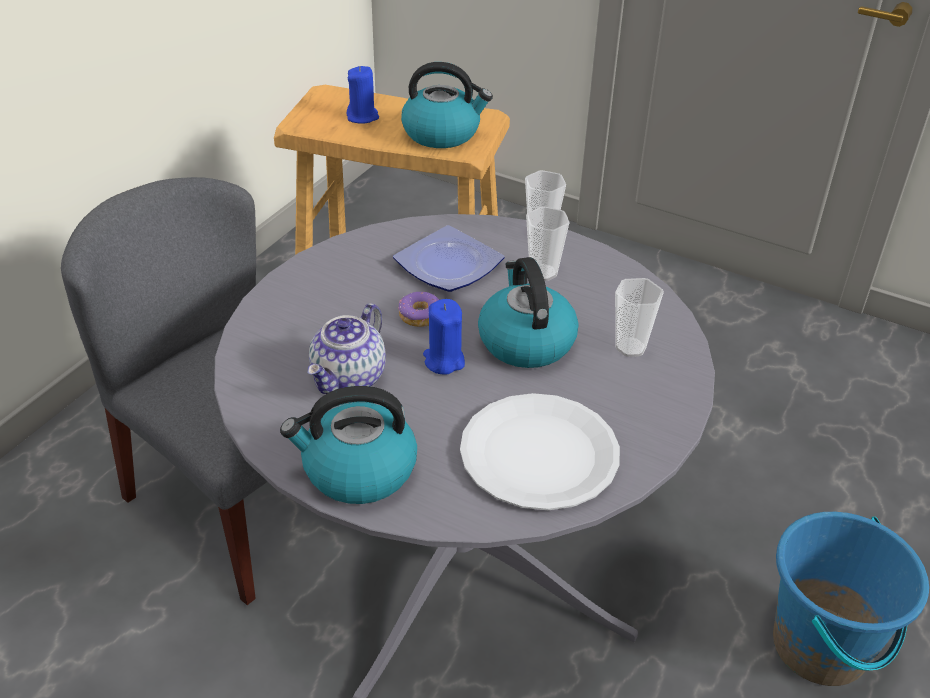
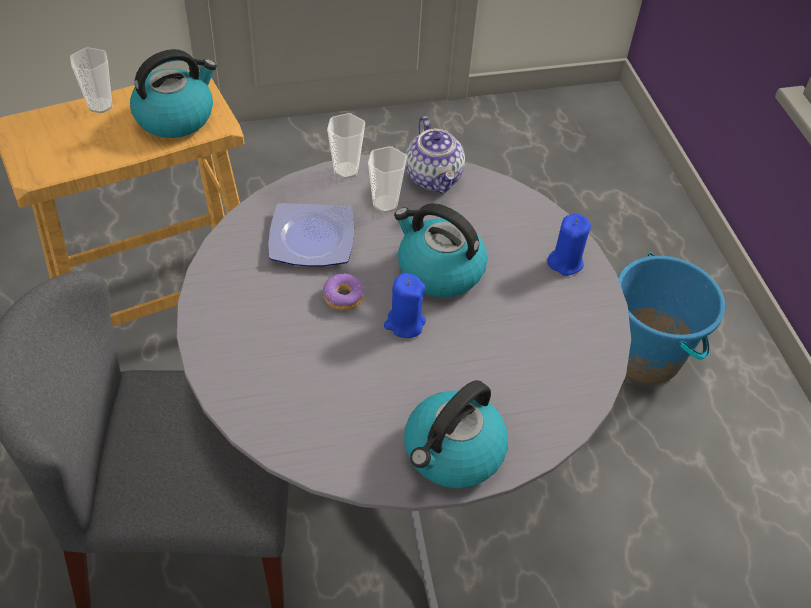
camera: 45 degrees left, 10 degrees up
teapot [308,303,386,394] -> teapot moved to [405,116,465,194]
blue candle [347,66,379,124] -> blue candle moved to [547,213,591,276]
white plate [460,393,620,510] -> none
cup [615,278,664,357] -> cup moved to [70,47,113,113]

